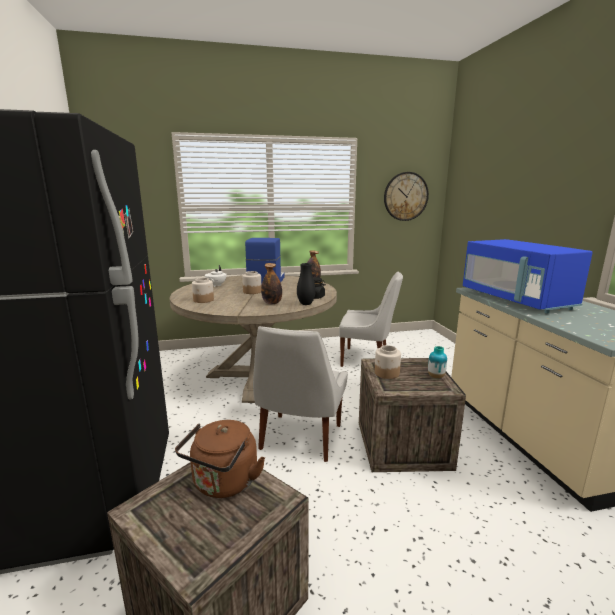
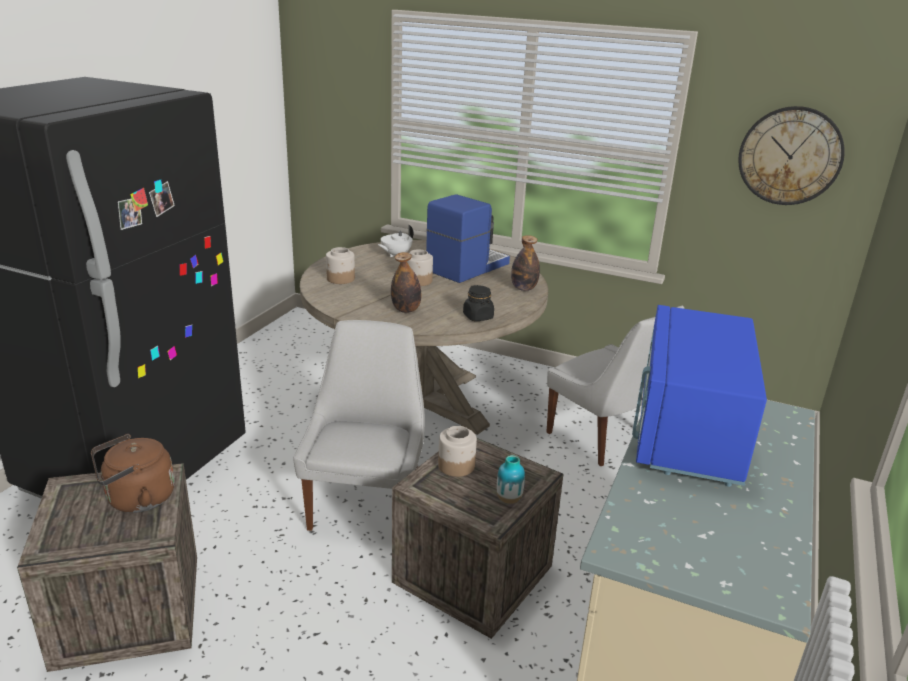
camera: 35 degrees right, 10 degrees up
white chair [253,326,348,462] -> white chair turned 135 degrees clockwise [293,320,425,531]
black vase [297,263,316,305] -> none

